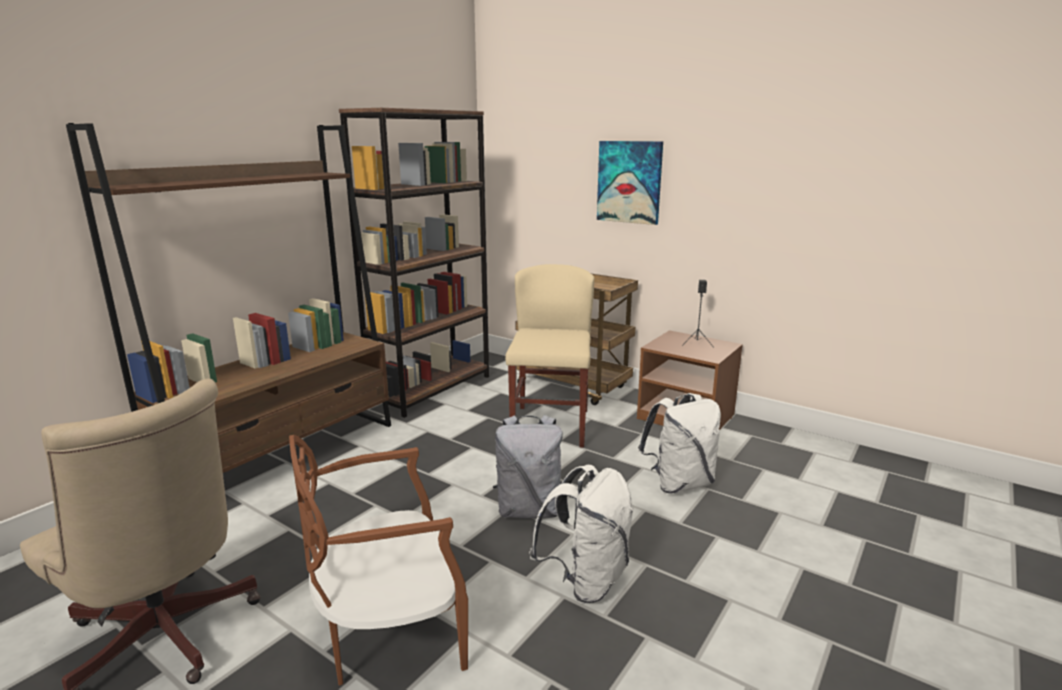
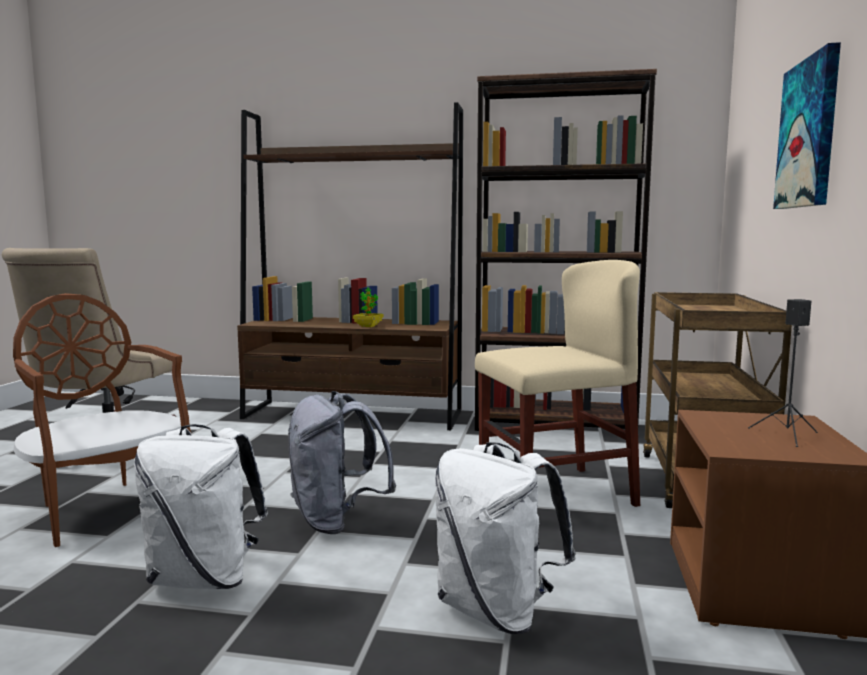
camera: 65 degrees right, 10 degrees down
none -> potted plant [353,288,384,327]

